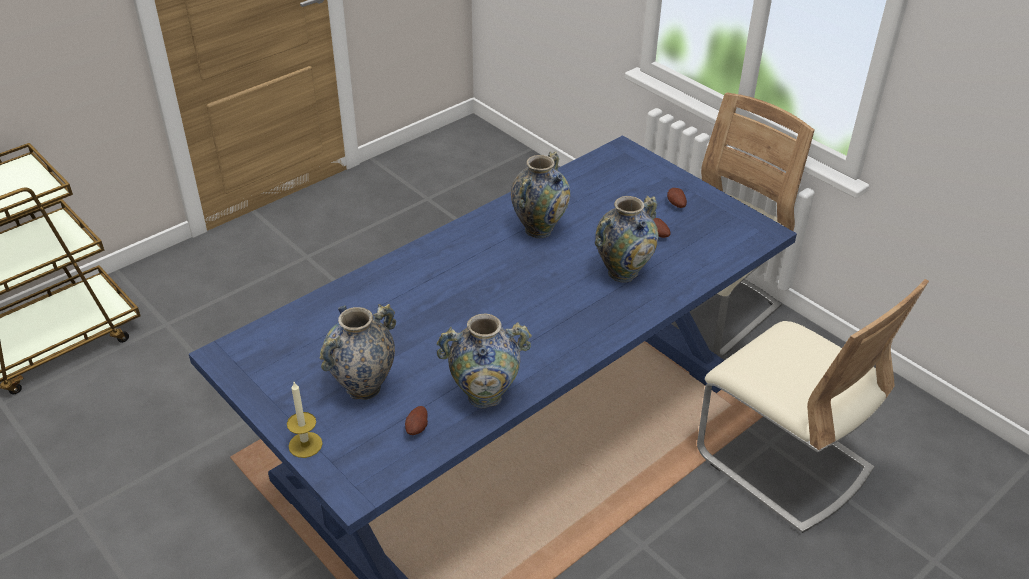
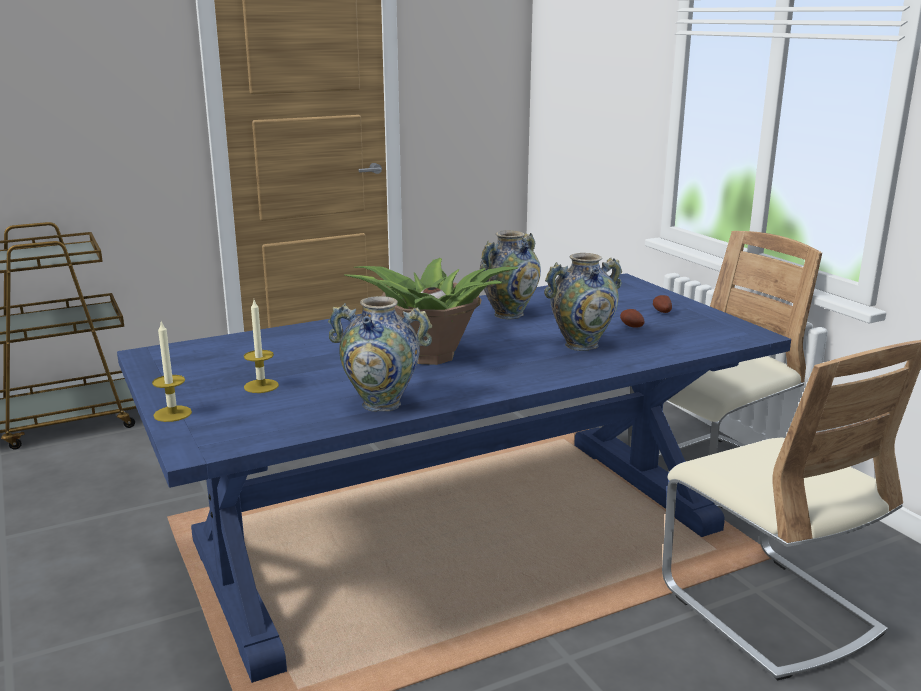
camera: 15 degrees right, 20 degrees down
vase [319,304,396,400] -> candle [244,300,279,393]
potato [405,406,428,435] -> none
none -> potted plant [344,258,518,365]

